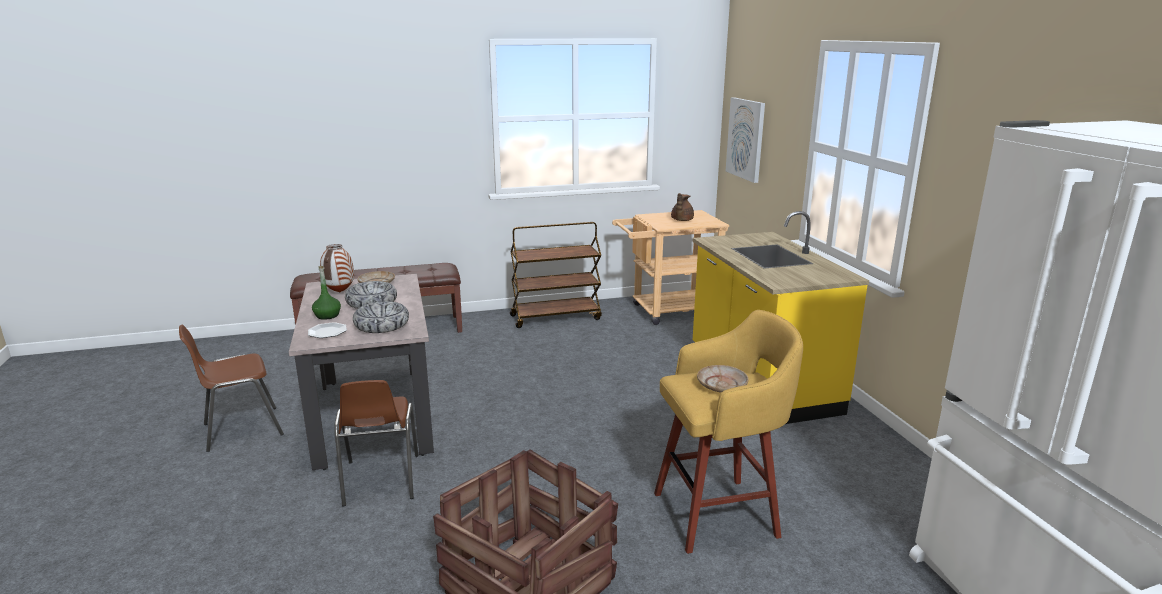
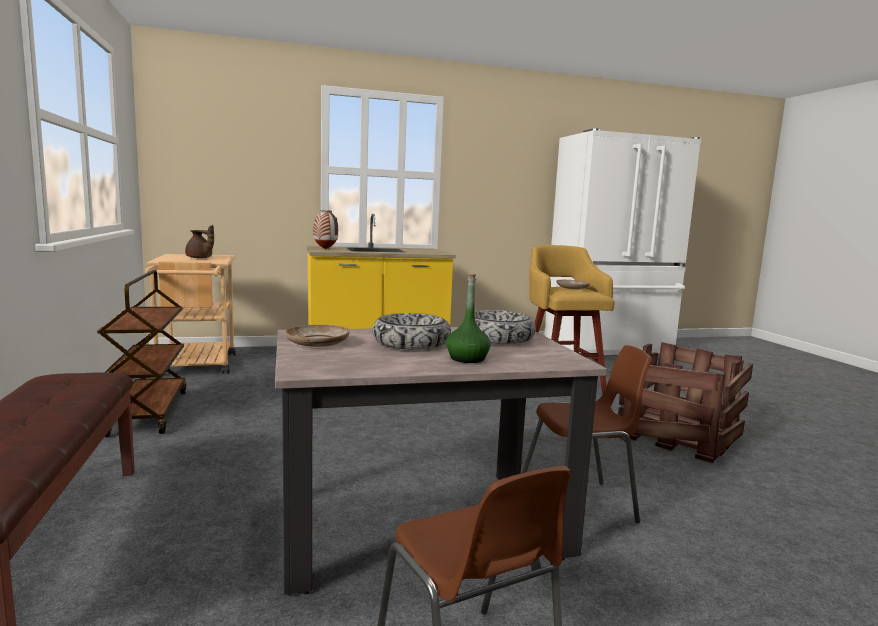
camera: 90 degrees left, 10 degrees down
plate [308,322,347,338] -> none
vase [320,244,354,292] -> vase moved to [313,210,338,249]
picture [726,97,765,183] -> none

